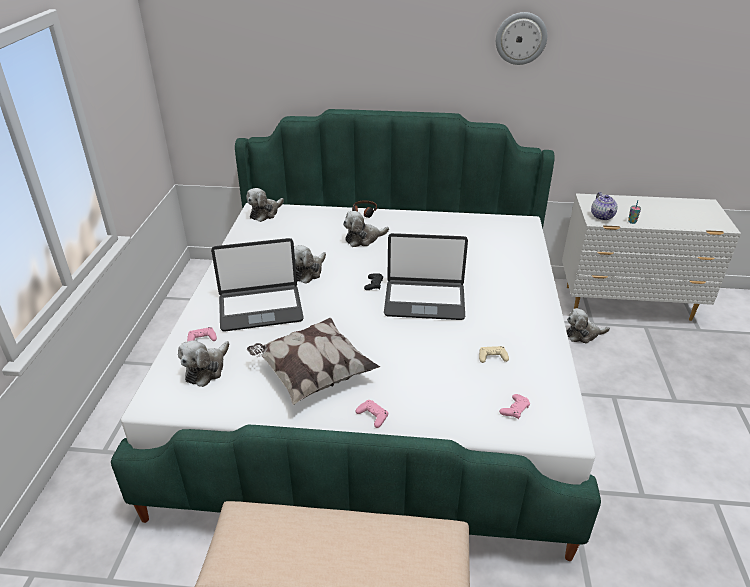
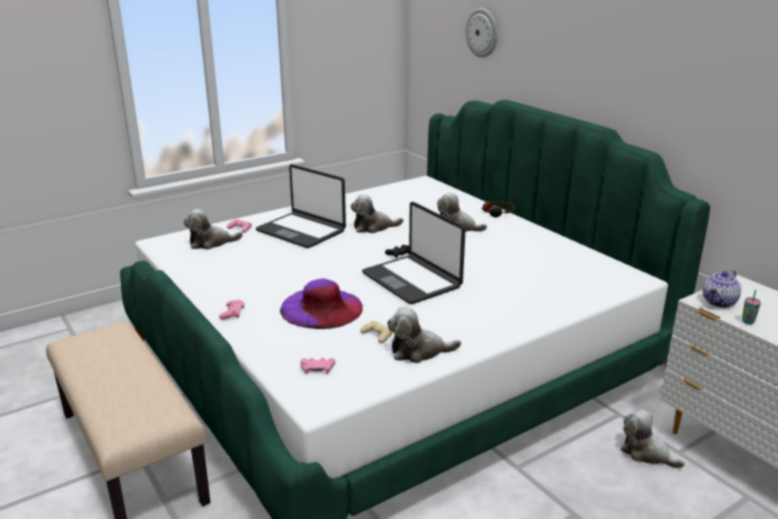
camera: 50 degrees right, 10 degrees down
plush toy [246,188,284,222] -> plush toy moved to [387,307,461,363]
pillow [247,318,380,405] -> none
wall clock [496,12,547,65] -> wall clock moved to [466,8,498,58]
none -> purple hat [280,279,363,329]

